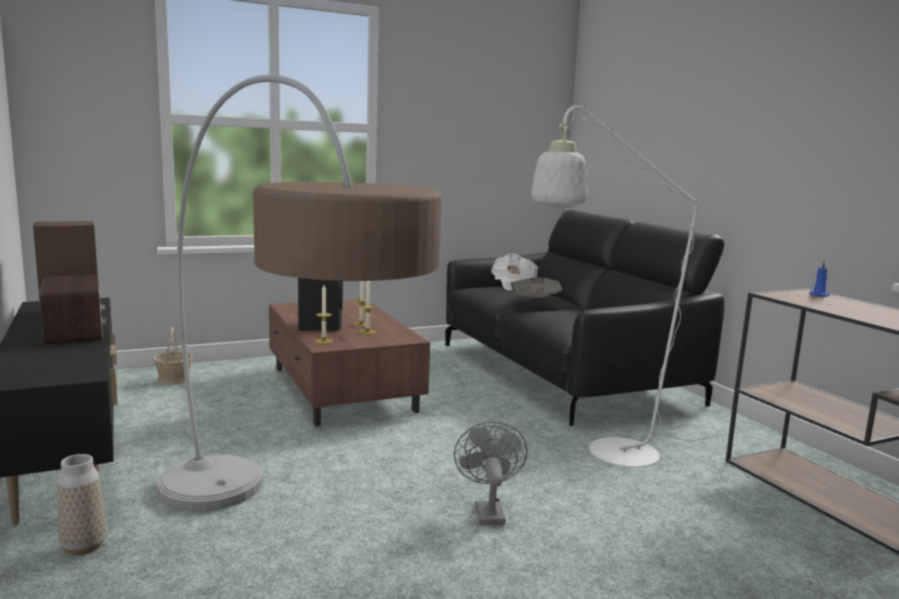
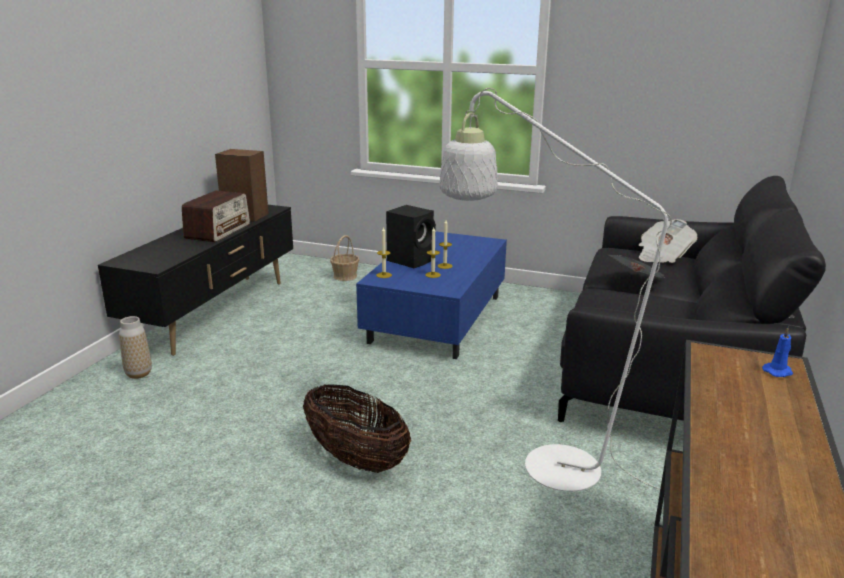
camera: 45 degrees right, 10 degrees up
floor lamp [156,75,442,512] -> none
brown coffee table [269,299,430,426] -> blue coffee table [356,232,507,359]
grey fan [454,422,527,525] -> basket [303,384,411,473]

